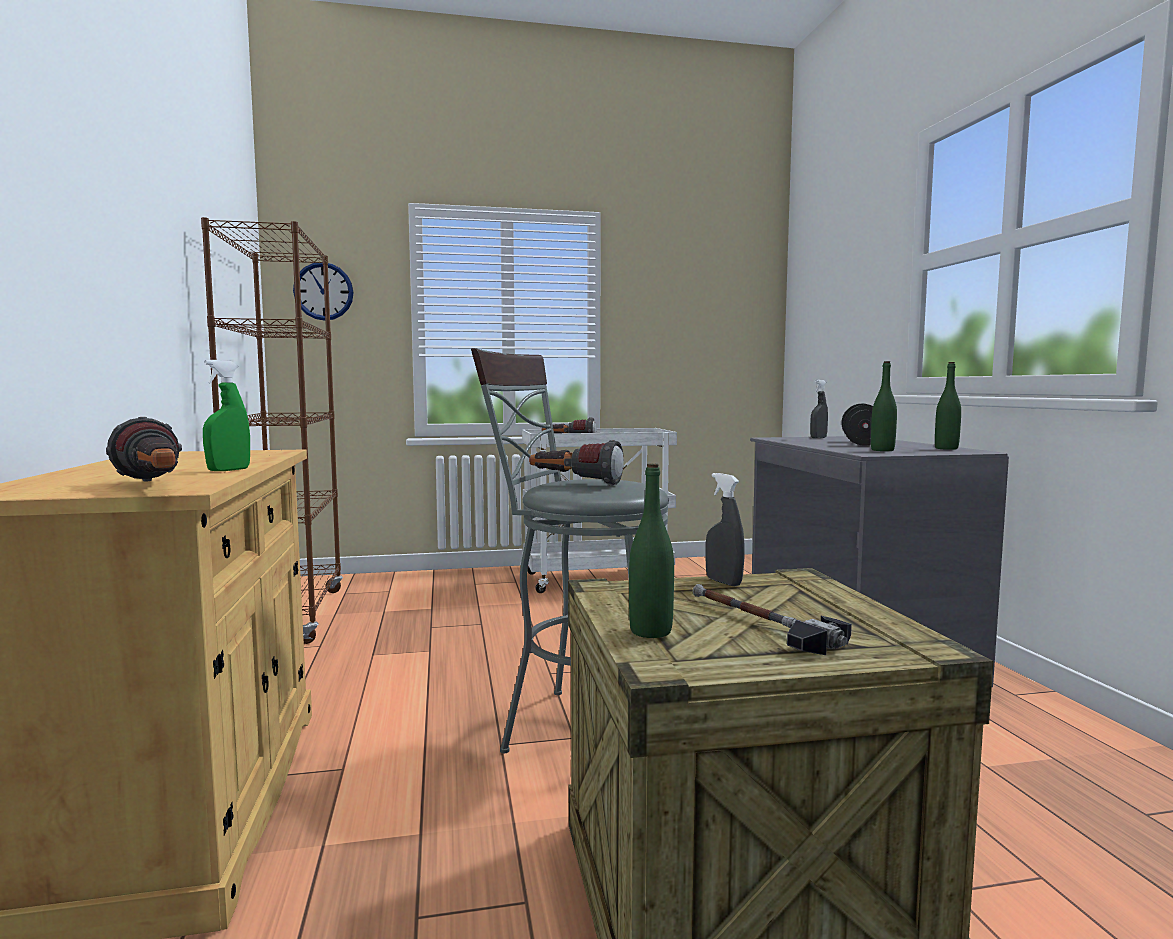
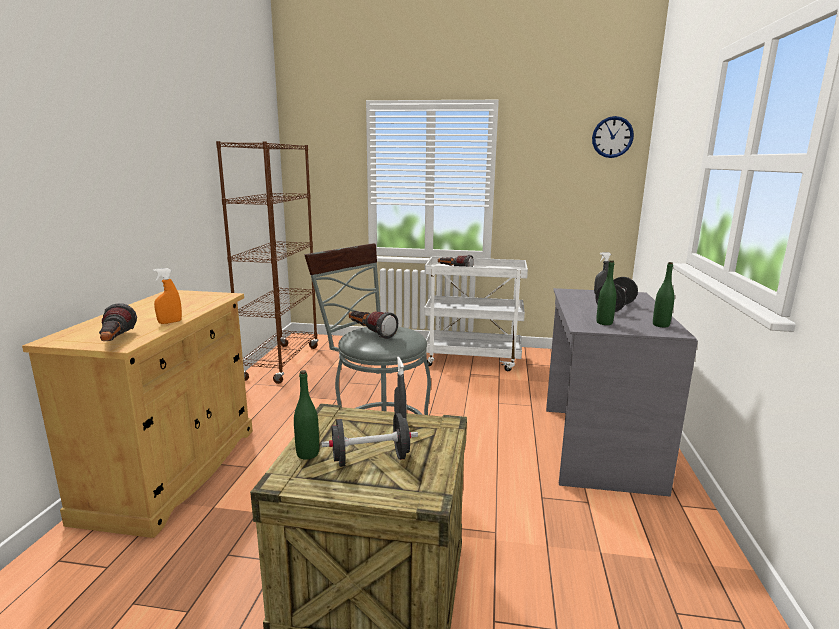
camera: 20 degrees right, 10 degrees up
green spray bottle [203,360,250,471] -> orange spray bottle [153,268,182,324]
wall clock [293,263,354,321] -> wall clock moved to [592,116,634,158]
hammer [693,584,852,655] -> black dumbbell [321,413,418,467]

